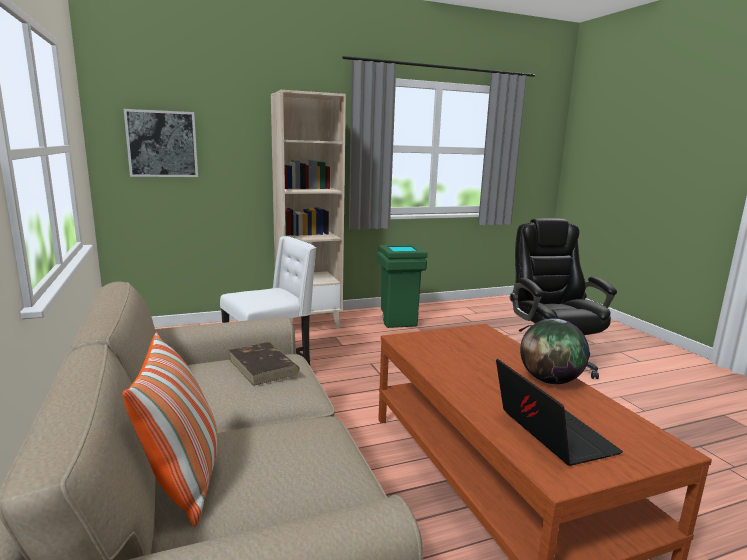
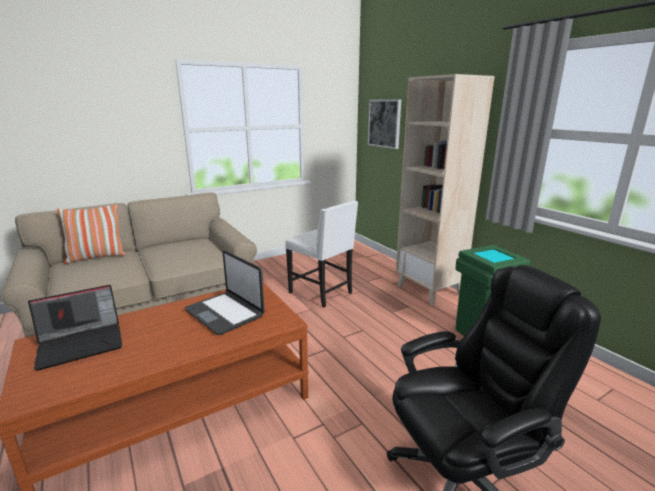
camera: 80 degrees right, 5 degrees up
brown book [229,342,300,386] -> none
globe [520,318,589,384] -> none
none -> laptop [185,251,265,335]

